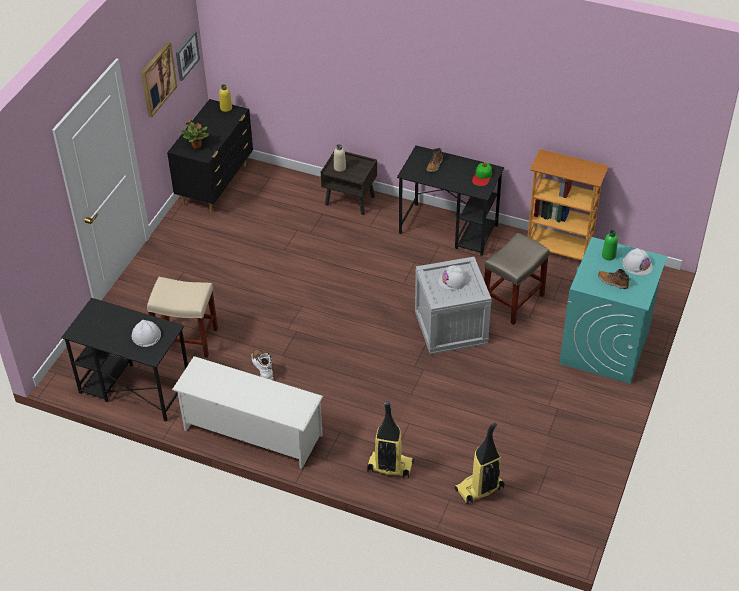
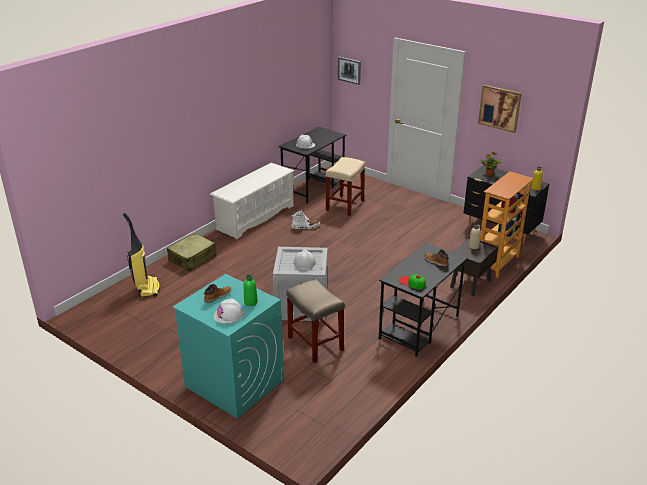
camera: 105 degrees right, 15 degrees down
picture [176,31,200,81] -> picture moved to [338,57,361,85]
vacuum cleaner [367,401,414,479] -> beige suitcase [167,233,217,271]
bookcase [528,149,609,261] -> bookcase moved to [480,171,534,278]

